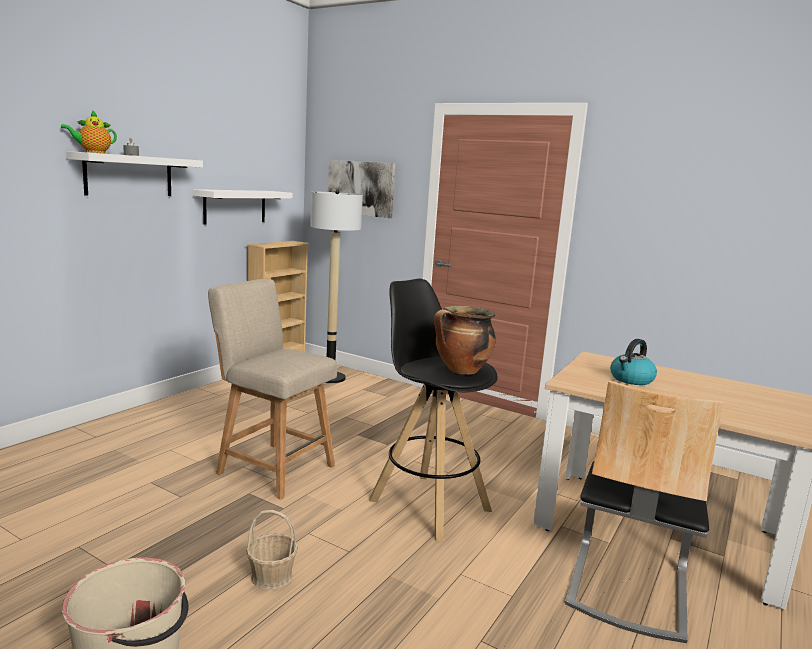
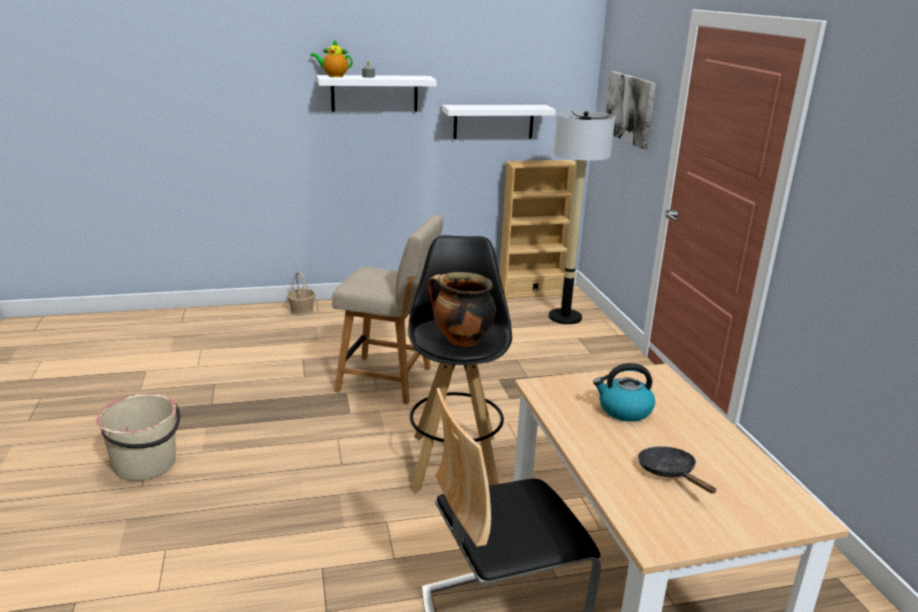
camera: 45 degrees right, 10 degrees up
beige chair [208,279,337,500] -> beige chair turned 120 degrees clockwise [332,215,443,404]
basket [246,510,298,590] -> basket moved to [287,272,316,316]
none -> black frying pan [638,446,716,494]

